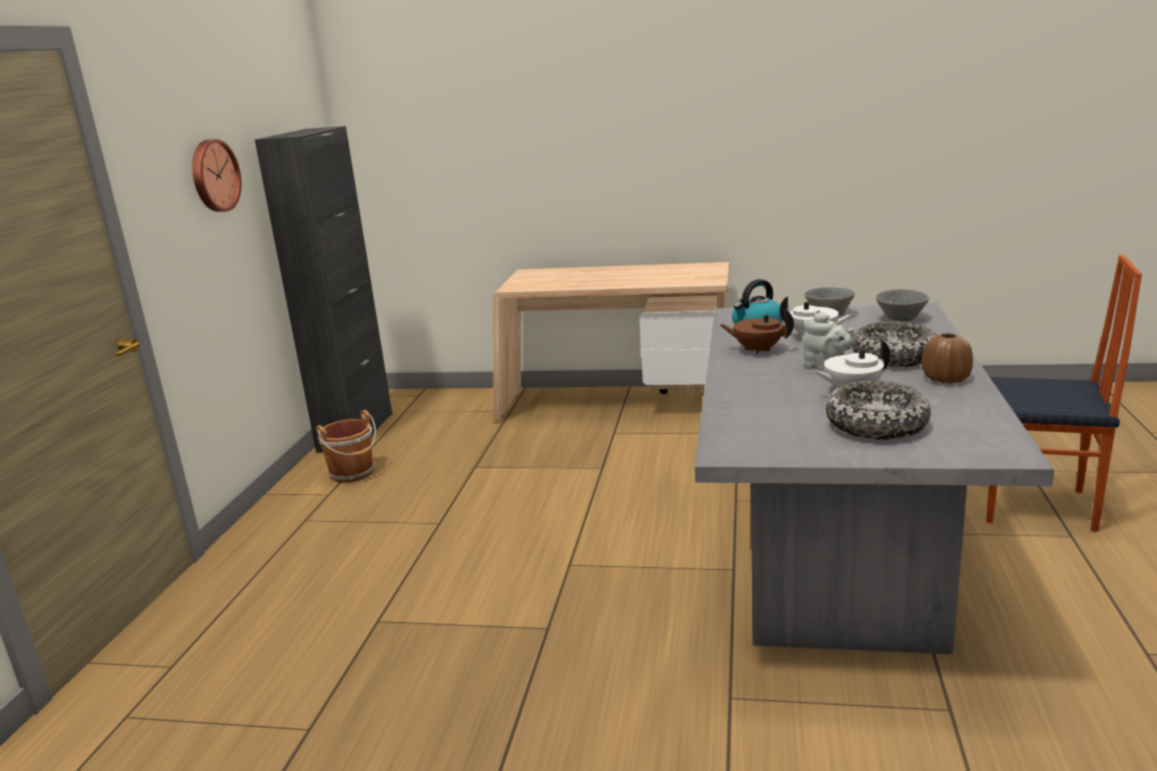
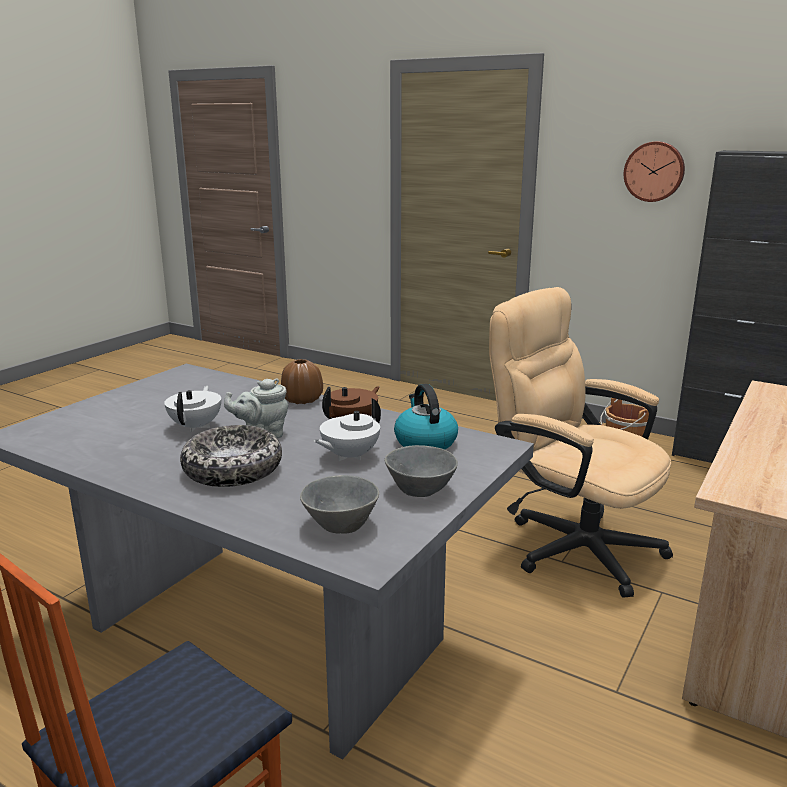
camera: 110 degrees right, 0 degrees up
bowl [826,381,931,440] -> none
brown vase [921,333,973,384] -> brown vase moved to [281,359,323,404]
none -> beige office chair [489,287,673,597]

